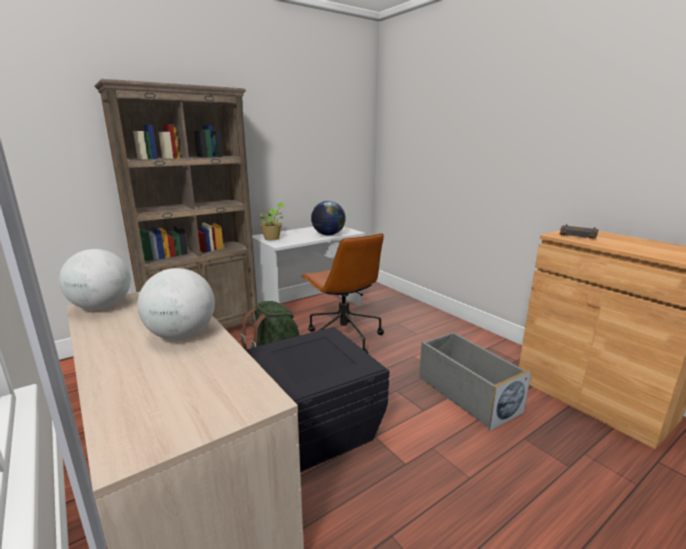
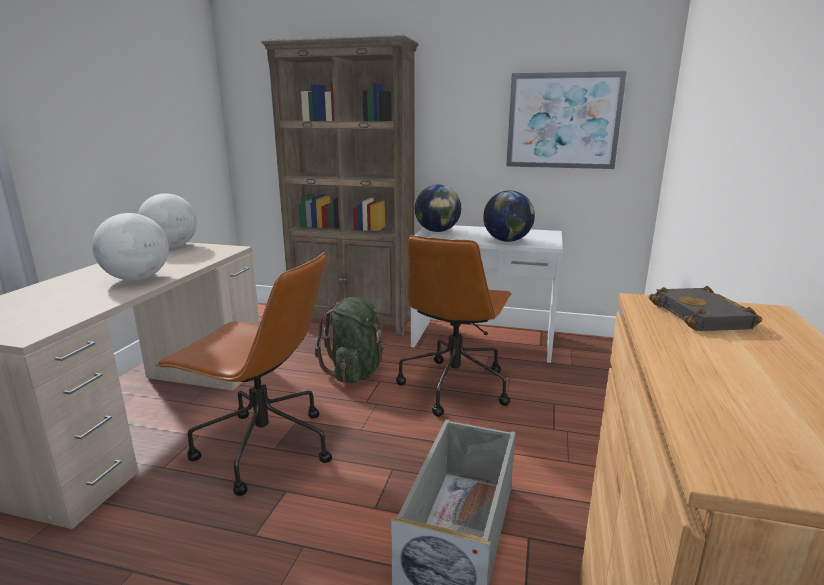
camera: 50 degrees right, 0 degrees up
black storage box [246,327,389,472] -> brown office chair [156,252,332,496]
potted plant [257,202,285,240] -> globe [415,185,461,232]
none -> picture [506,71,627,169]

